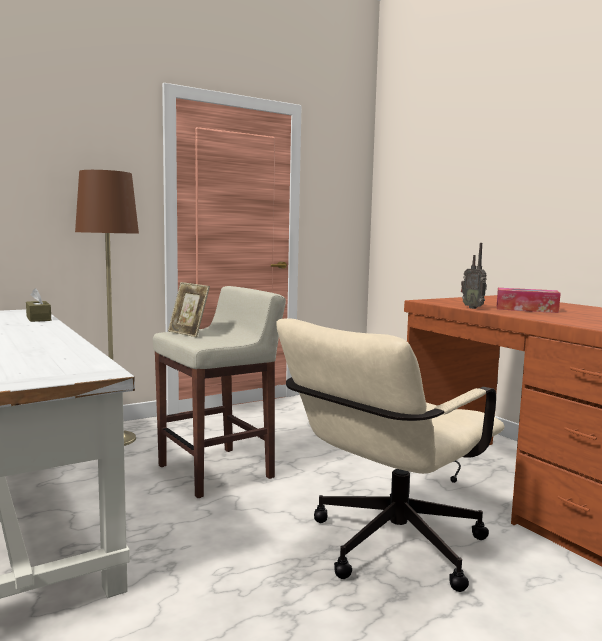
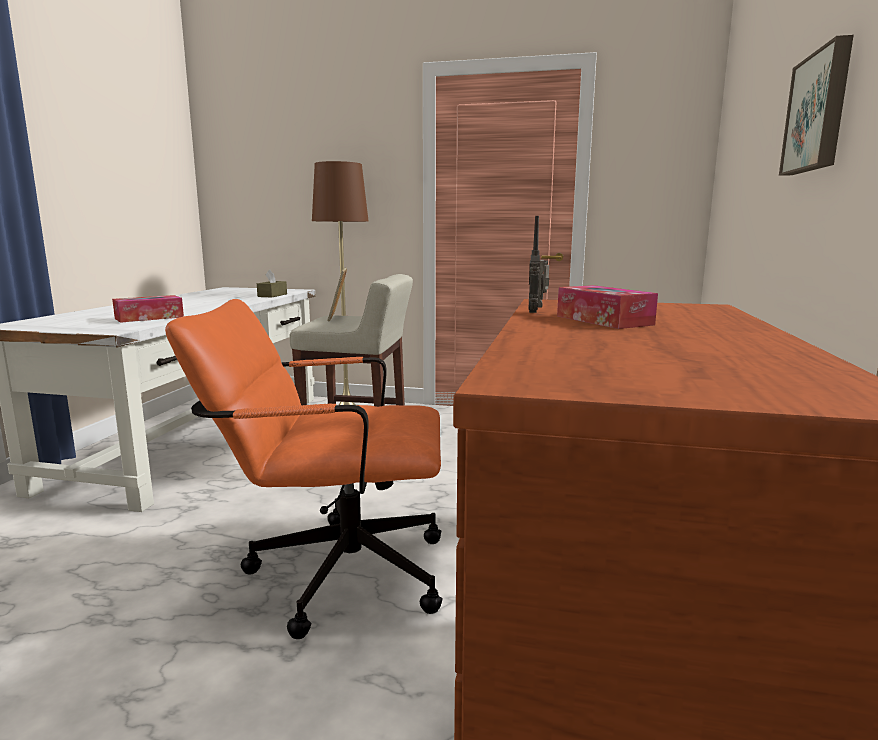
camera: 45 degrees right, 5 degrees up
beige office chair [276,318,505,592] -> orange office chair [165,299,443,639]
none -> tissue box [112,295,184,323]
none -> picture [779,35,854,176]

